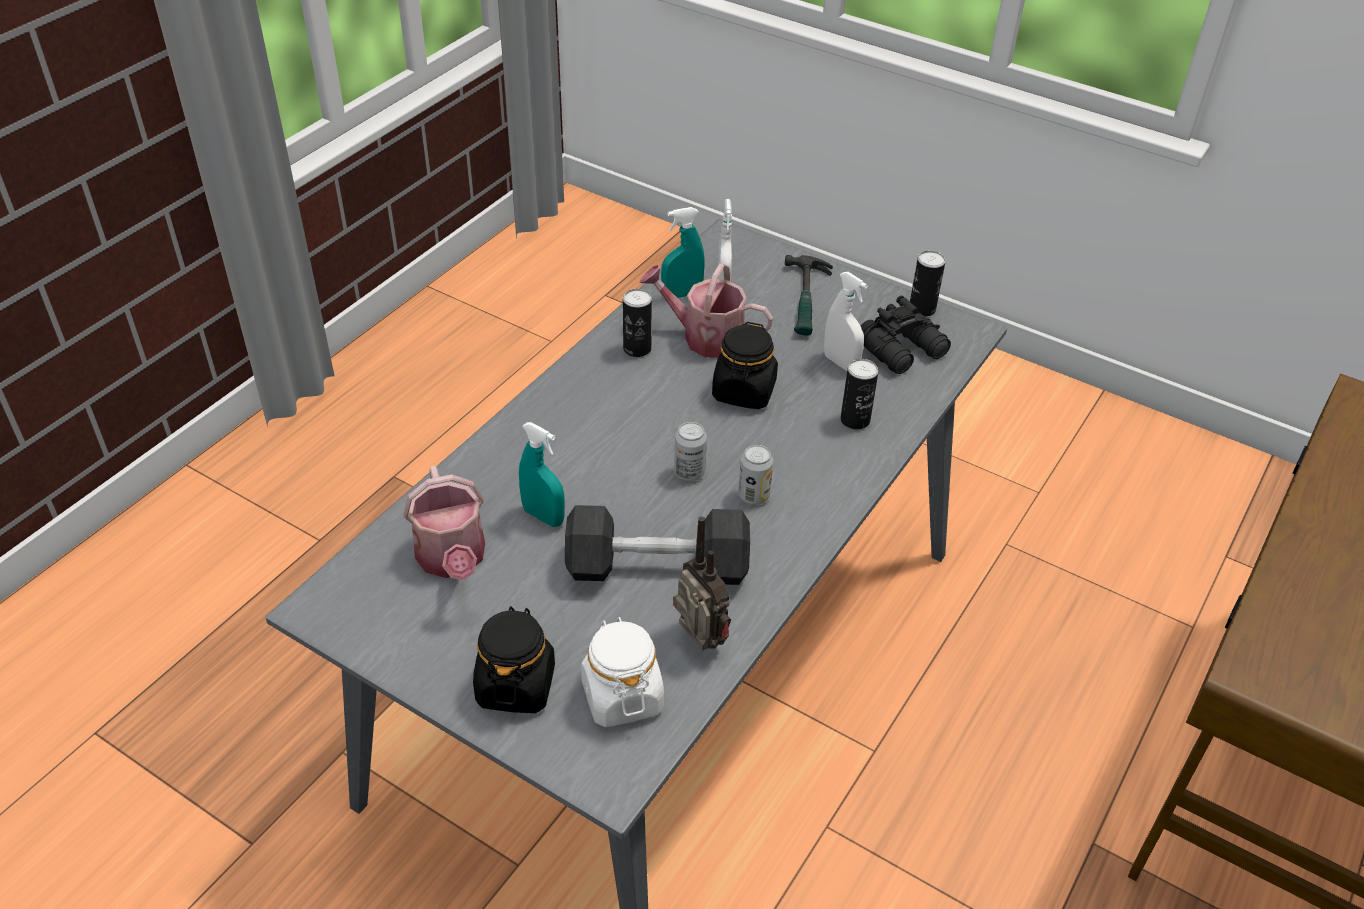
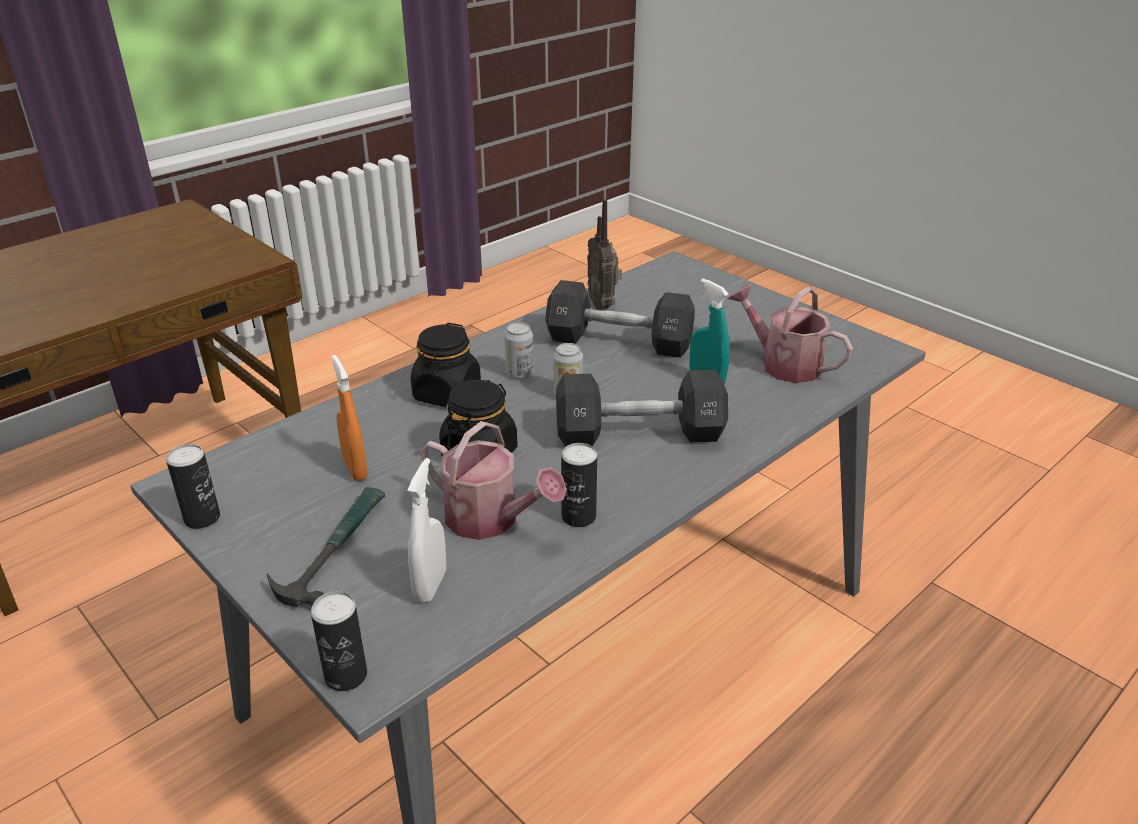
camera: 165 degrees left, 10 degrees down
watering can [403,466,485,580] -> watering can turned 45 degrees counterclockwise [728,284,853,383]
black jar [473,606,555,713] -> black jar moved to [411,323,481,407]
white jar [581,617,664,727] -> none
turquoise spray bottle [661,207,705,298] -> none
white spray bottle [824,272,868,371] -> orange spray bottle [332,355,368,481]
can [841,359,879,430] -> can moved to [311,591,367,691]
black binoculars [860,295,951,374] -> none
none -> black dumbbell [556,370,728,446]

